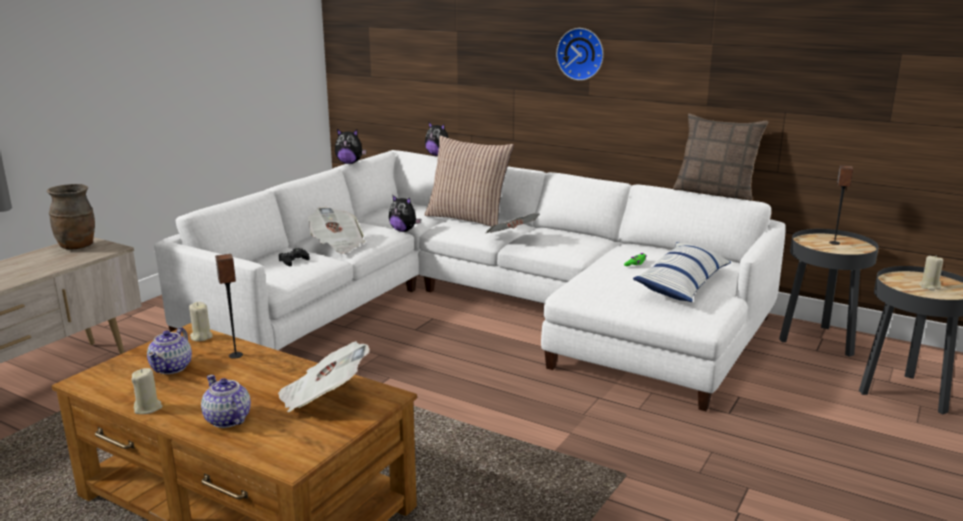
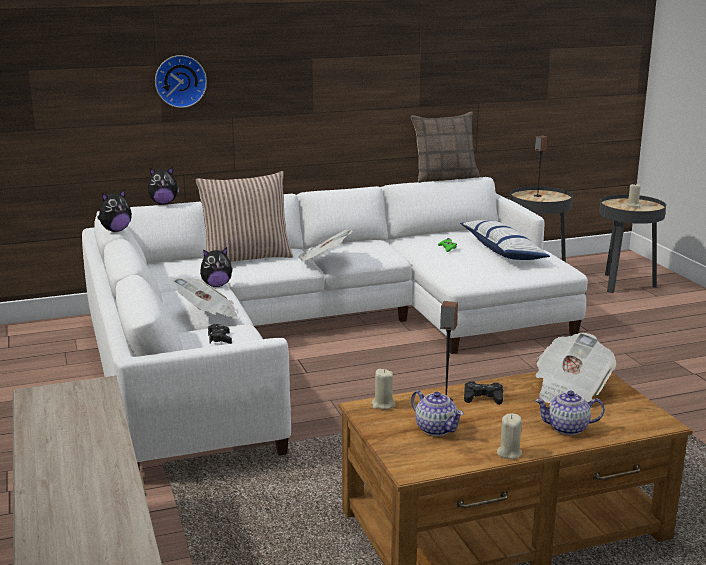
camera: 50 degrees left, 0 degrees up
brown vase [47,184,95,249] -> none
wall clock [556,28,604,81] -> wall clock moved to [155,55,207,108]
none -> black game controller [464,381,503,405]

